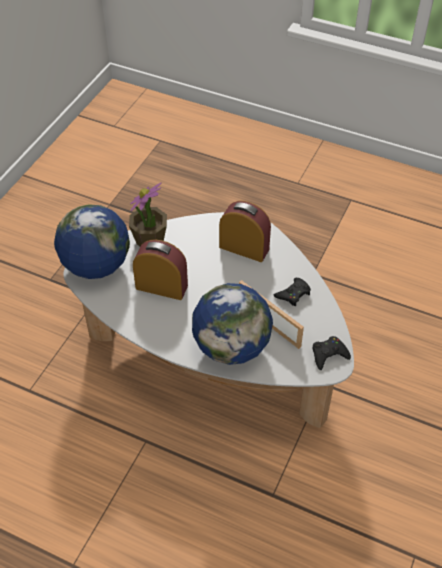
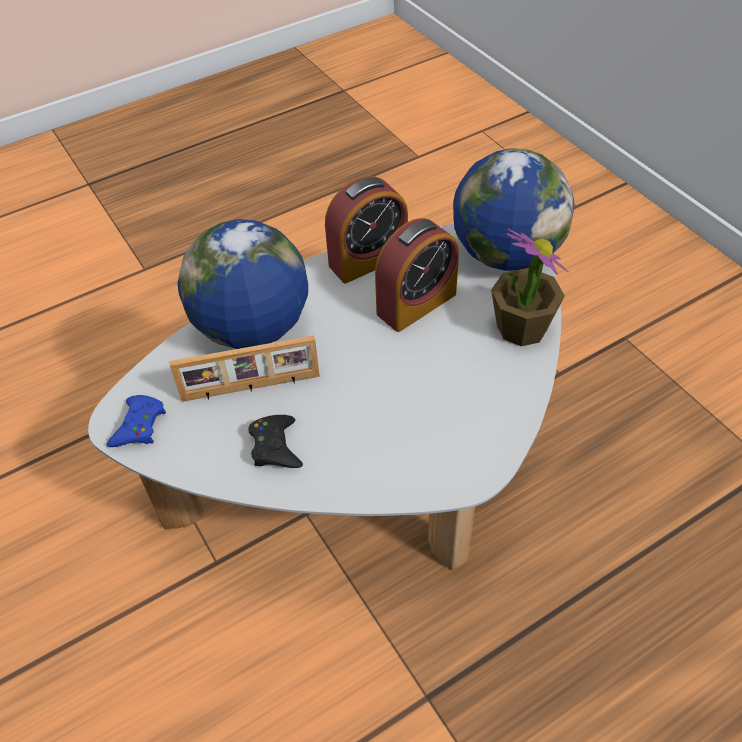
camera: 125 degrees right, 0 degrees up
alarm clock [219,201,271,262] -> alarm clock moved to [325,176,408,283]
black game controller [313,336,351,370] -> blue game controller [106,395,166,447]

